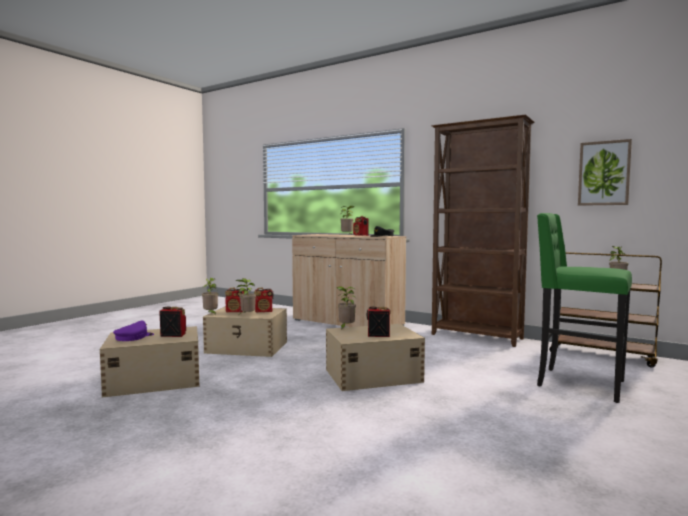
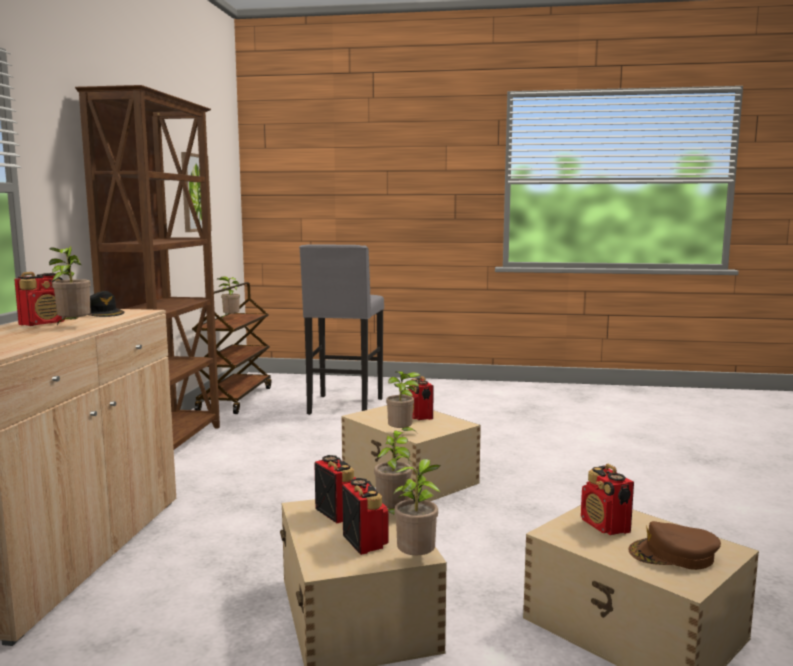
camera: 115 degrees left, 5 degrees up
purple cap [113,321,154,341] -> brown cap [629,521,721,570]
green stool [537,213,632,403] -> grey stool [299,244,384,415]

